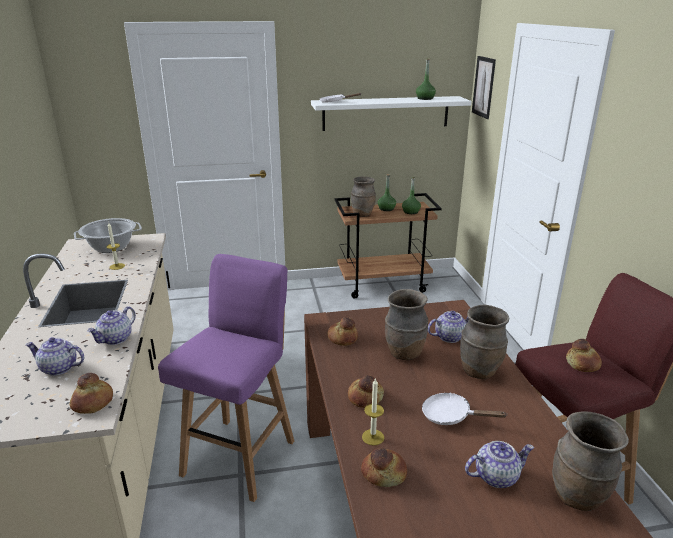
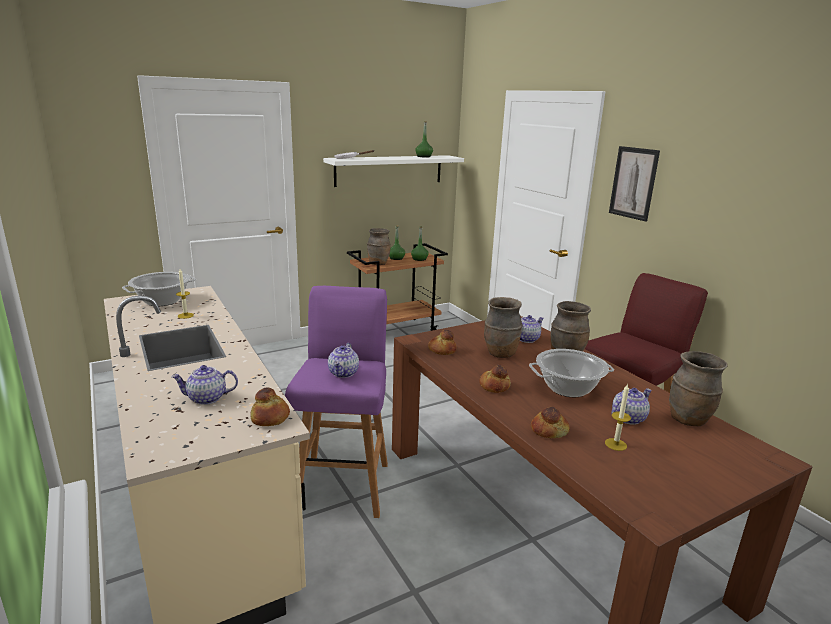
camera: 20 degrees left, 5 degrees down
teapot [87,306,136,345] -> teapot moved to [328,343,359,378]
candle [362,379,384,446] -> candle moved to [605,383,631,451]
white frying pan [422,392,508,425] -> cooking pot [529,349,614,397]
picture [472,56,496,119] -> picture moved to [609,146,660,222]
bread [566,339,602,372] -> none

